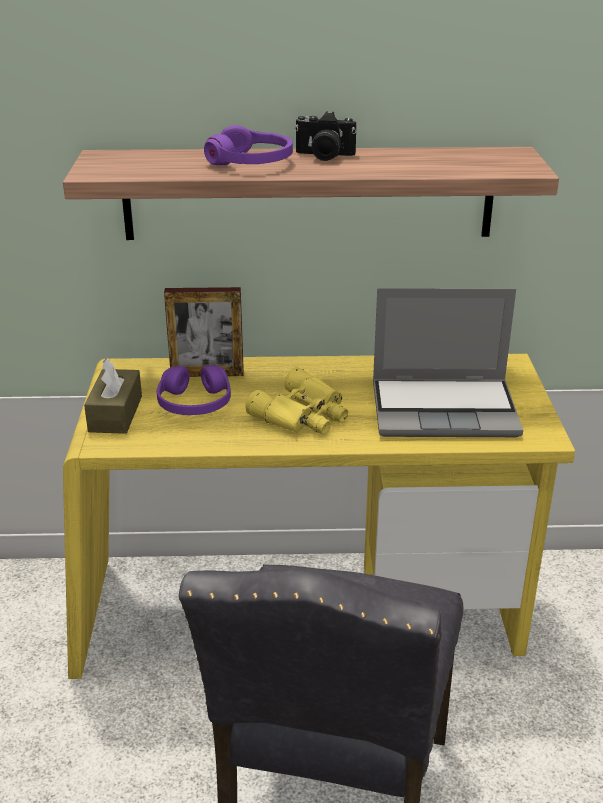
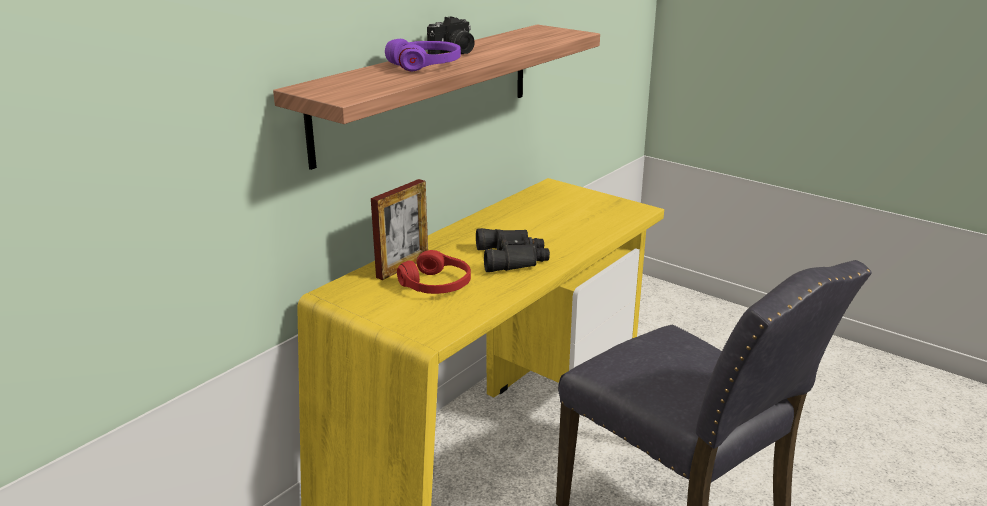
camera: 50 degrees left, 5 degrees down
brown tissue box [84,358,142,434] -> none
purple headphones [157,365,231,415] -> red headphones [397,250,471,294]
yellow binoculars [245,367,348,435] -> black binoculars [476,228,550,272]
laptop [373,288,523,437] -> none

